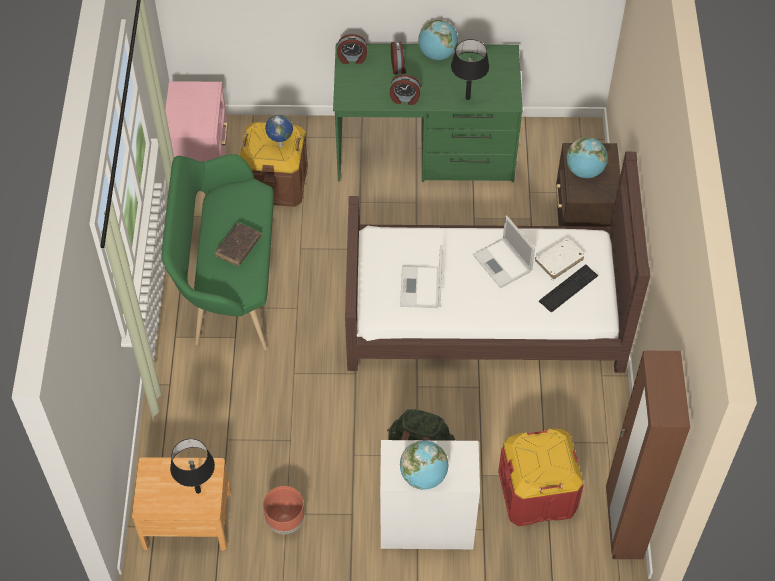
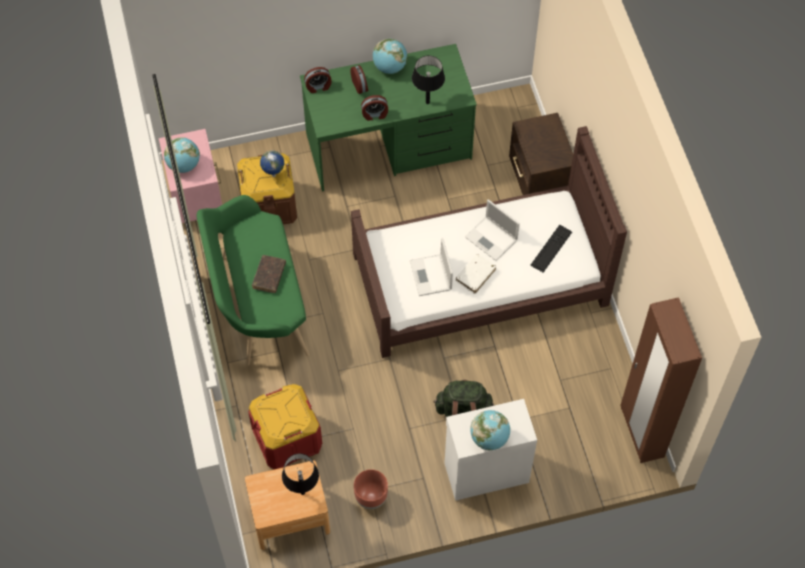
camera: 15 degrees left, 5 degrees up
red storage box [498,428,584,526] -> red storage box moved to [248,384,322,469]
white book [535,238,585,280] -> white book moved to [456,254,496,294]
globe [566,137,608,178] -> globe moved to [164,137,200,173]

